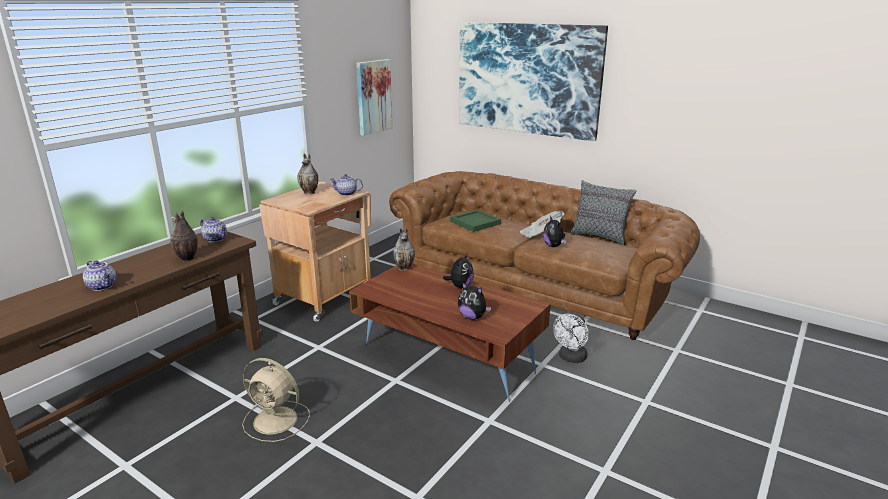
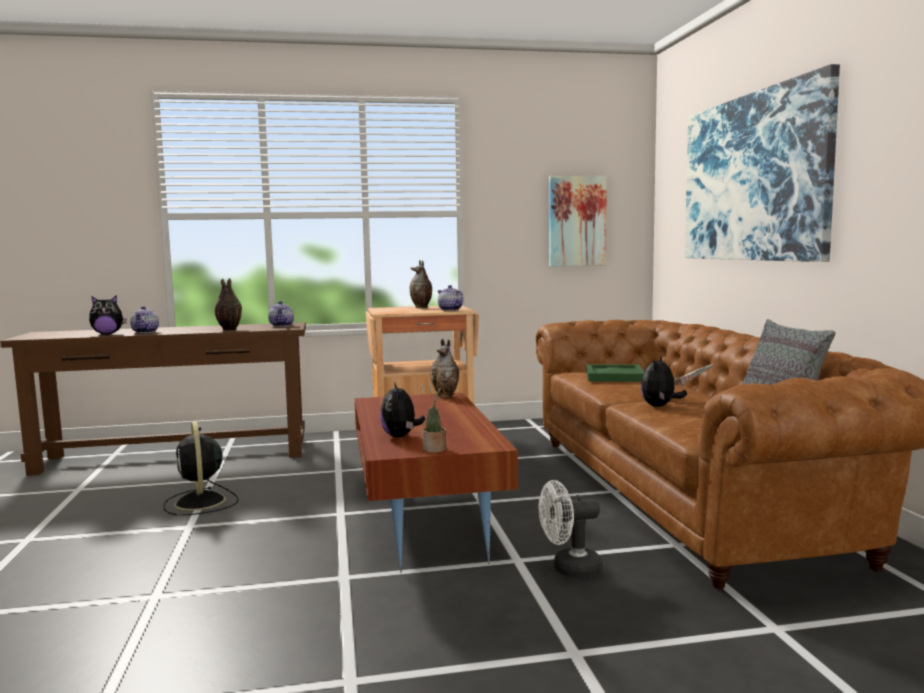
camera: 45 degrees right, 15 degrees down
beige fan [242,358,310,442] -> black fan [164,421,239,515]
plush toy [443,254,474,288] -> plush toy moved to [89,295,127,334]
none -> potted plant [422,387,446,453]

